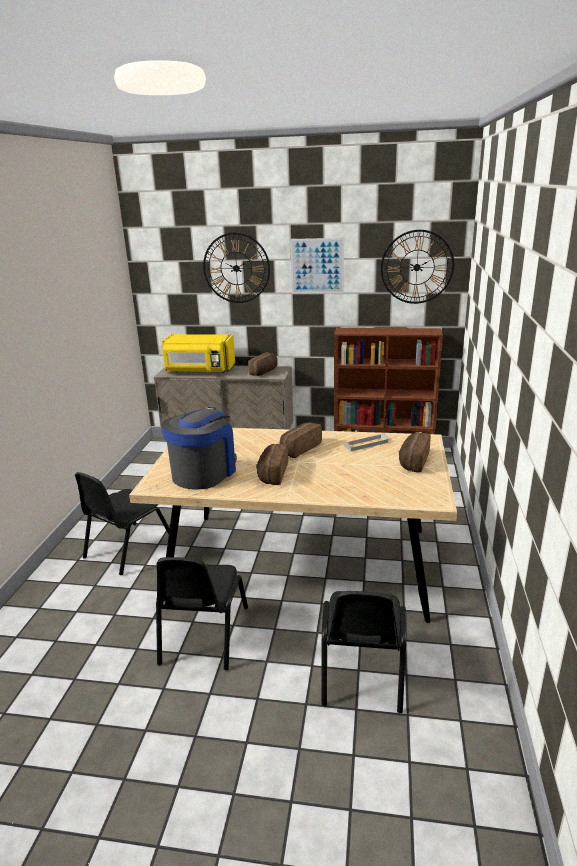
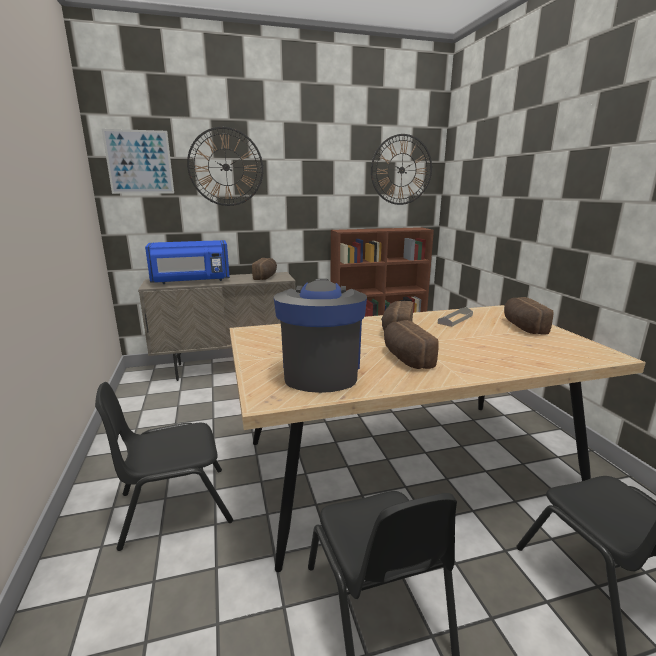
camera: 25 degrees left, 5 degrees down
black chair [75,472,170,575] -> black chair turned 60 degrees clockwise [95,382,233,551]
yellow microwave [162,334,235,373] -> blue microwave [145,240,230,284]
picture [290,238,344,293] -> picture moved to [102,129,174,194]

